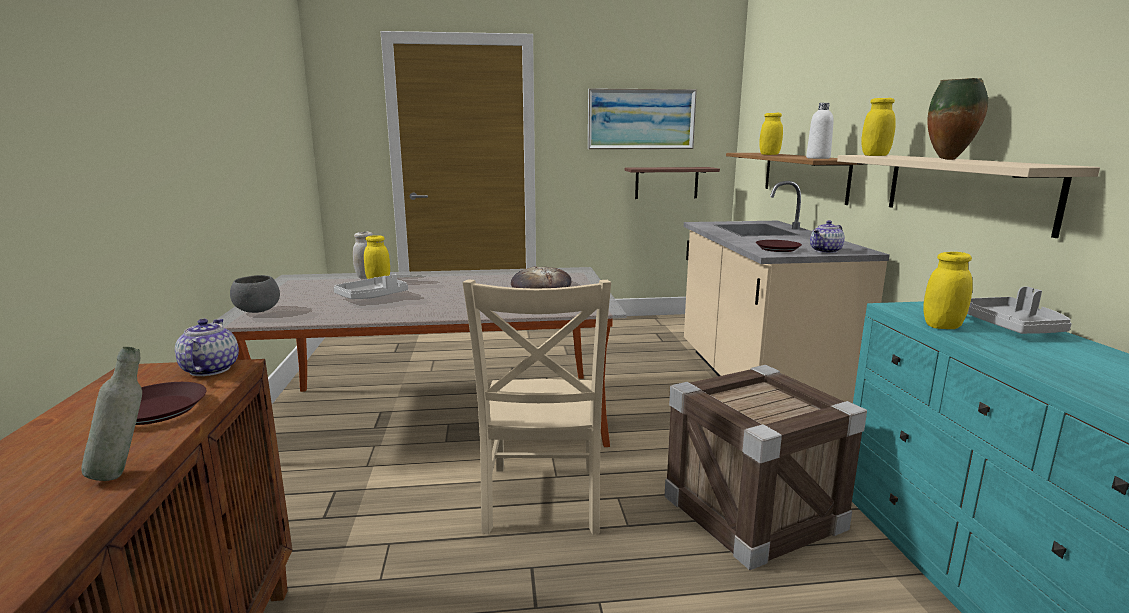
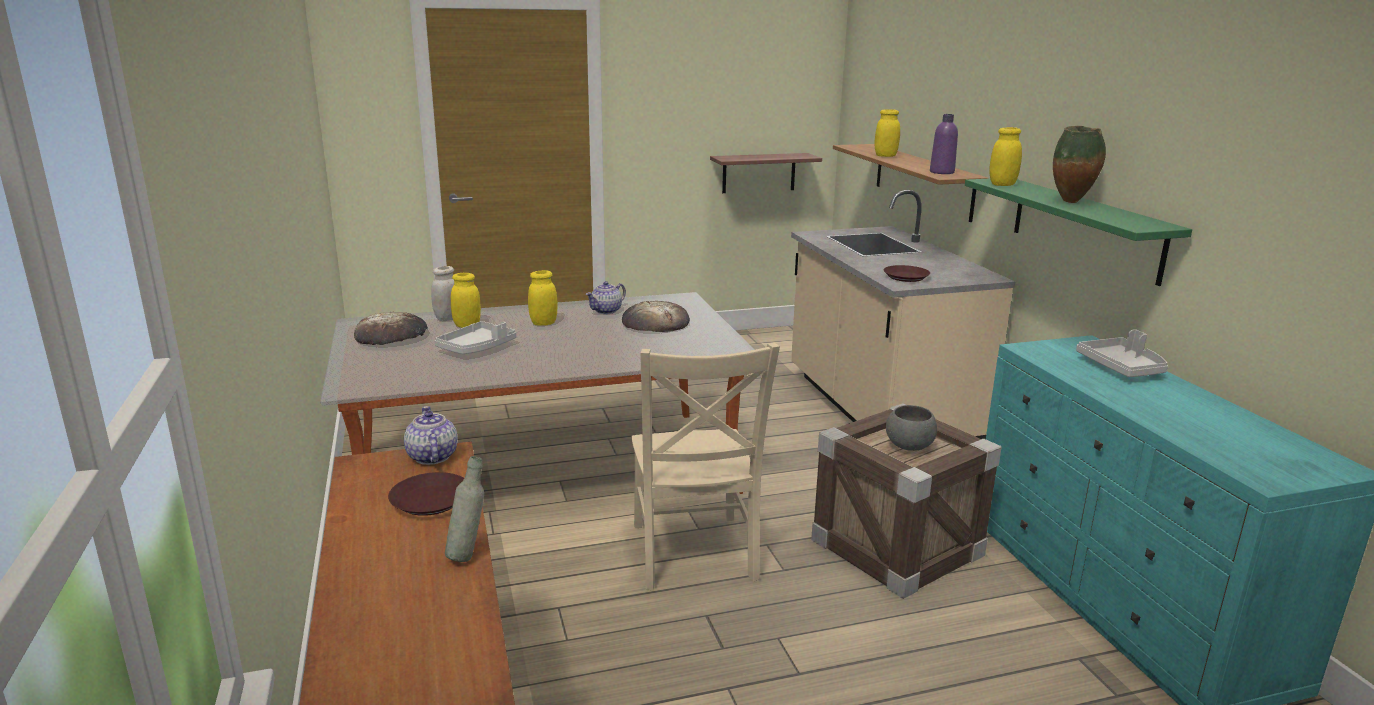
camera: 10 degrees left, 5 degrees up
grey bowl [230,275,280,313] -> grey bowl moved to [886,405,937,451]
picture [588,88,697,149] -> none
white bottle [806,103,834,159] -> purple bottle [930,114,958,174]
teapot [810,220,845,253] -> teapot moved to [586,281,626,314]
beige shelf [837,155,1100,238] -> green shelf [965,179,1192,286]
yellow jar [923,252,973,329] -> yellow jar moved to [528,270,557,325]
none -> bread [354,312,428,345]

